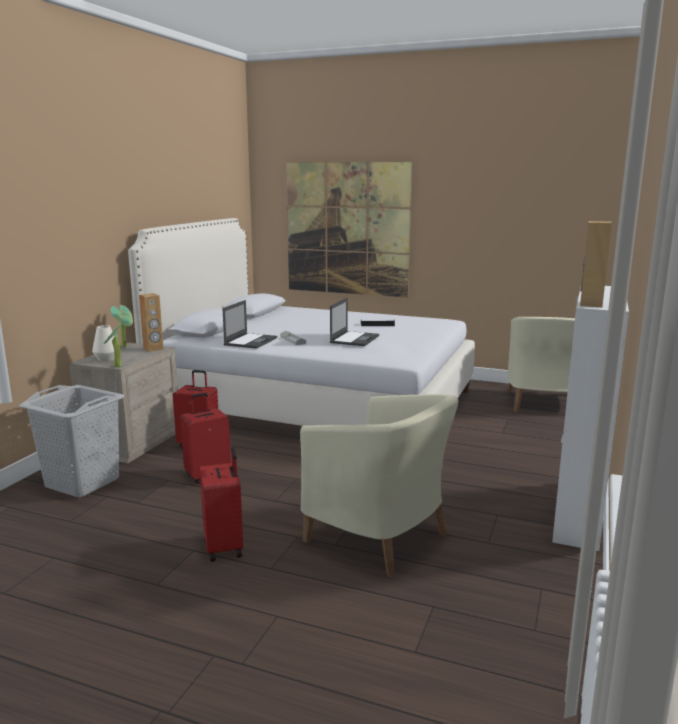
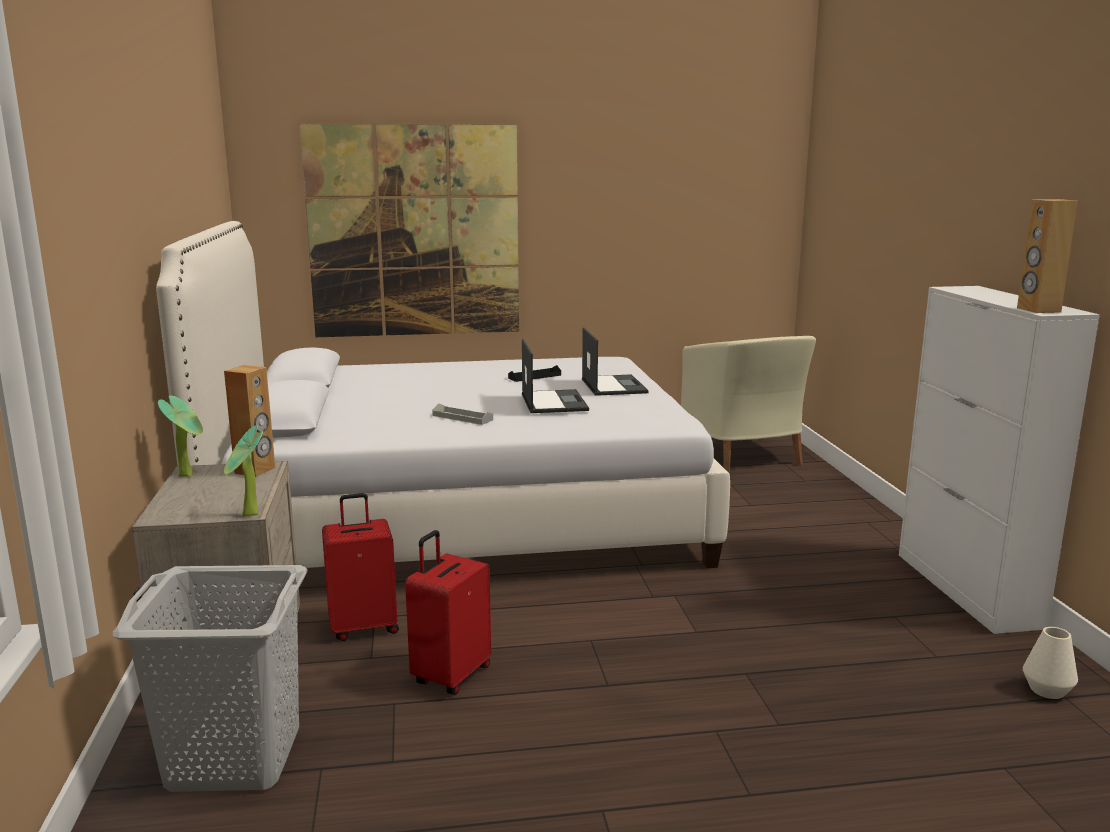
camera: 30 degrees left, 0 degrees up
white vase [92,325,115,362] -> white vase moved to [1023,627,1078,699]
red suitcase [200,447,243,562] -> none
laptop [222,300,277,349] -> laptop moved to [582,327,649,396]
beige armchair [300,394,458,577] -> none

